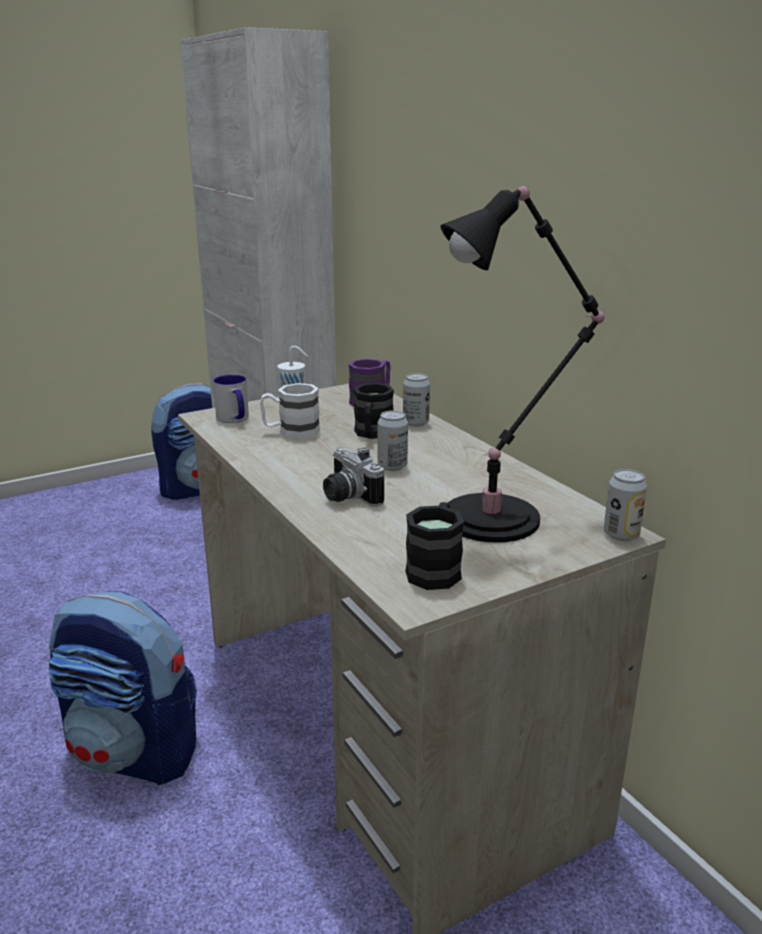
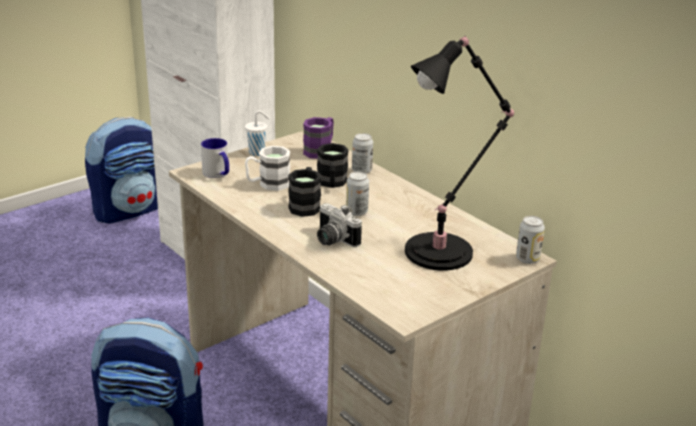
camera: 10 degrees left, 5 degrees up
black mug [405,502,464,590] -> black mug moved to [288,167,321,217]

